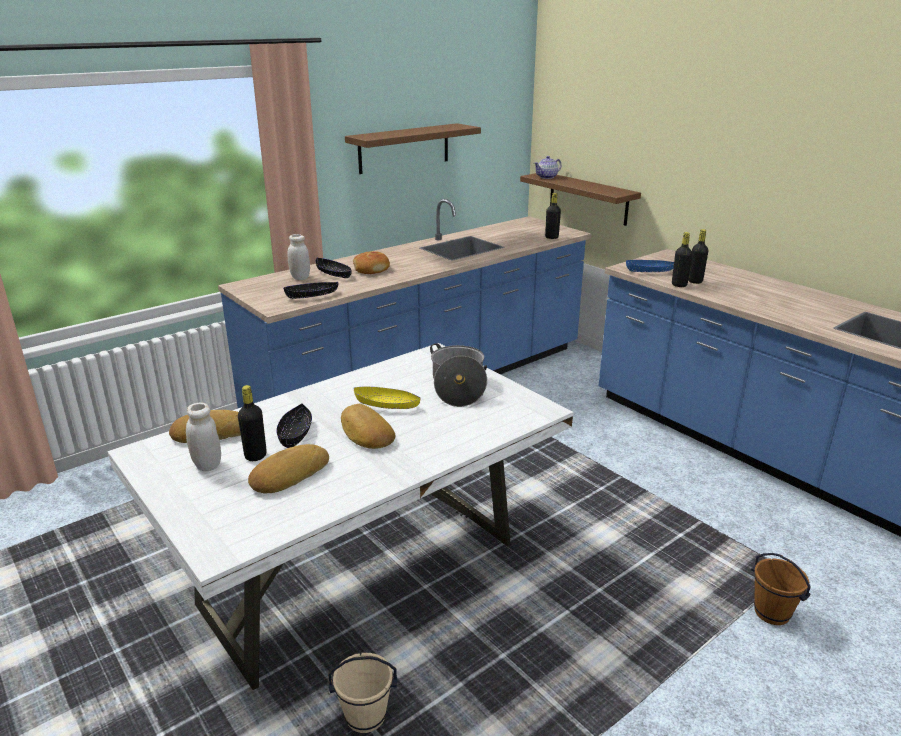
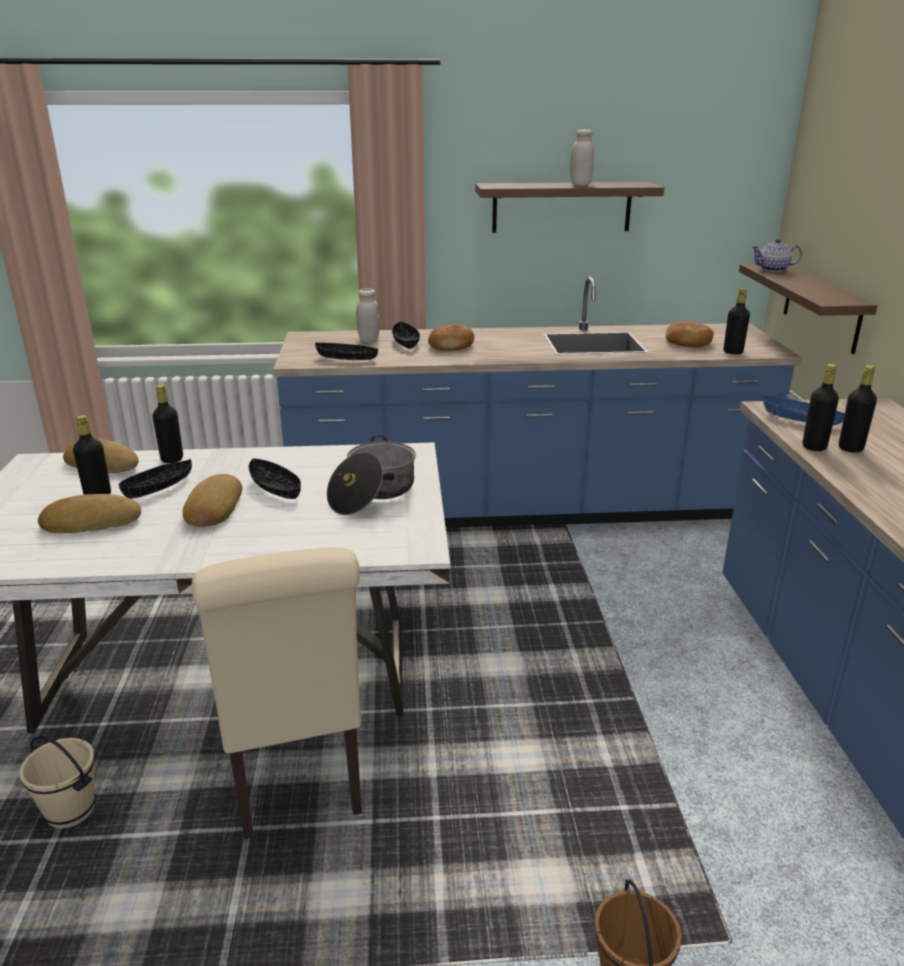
camera: 35 degrees right, 0 degrees up
white jar [186,402,221,471] -> white jar moved to [570,130,594,186]
yellow bowl [354,387,420,409] -> black bowl [249,458,301,499]
none -> black bottle [153,385,183,463]
none -> beige chair [192,548,362,840]
none -> bread [666,321,714,347]

